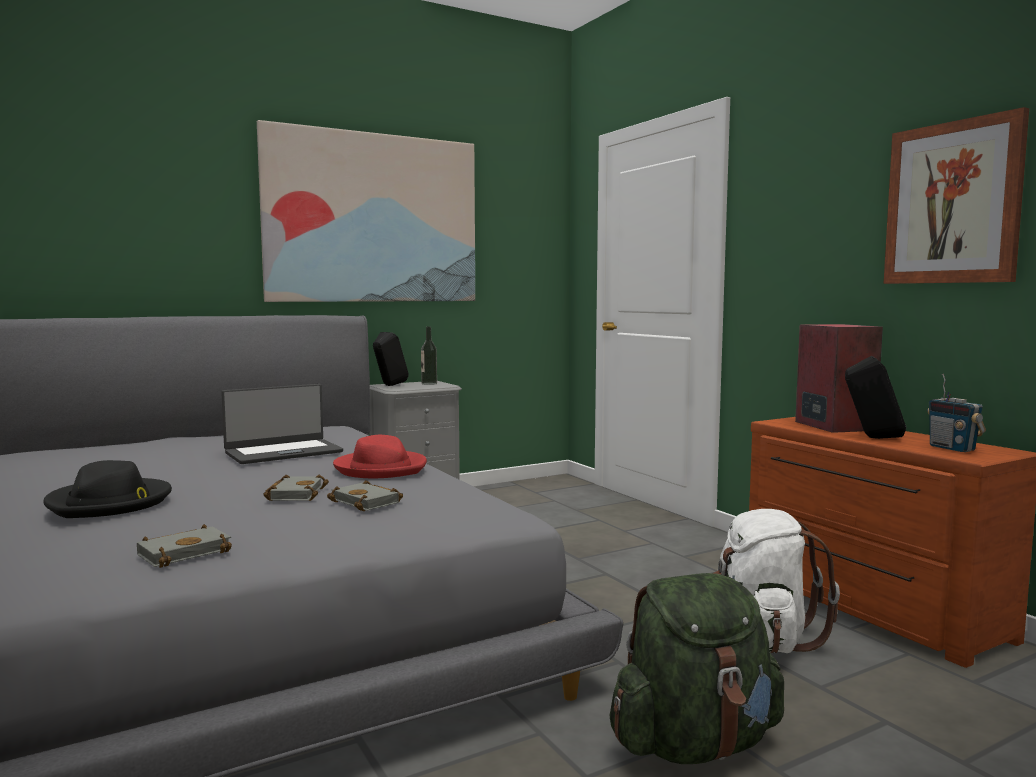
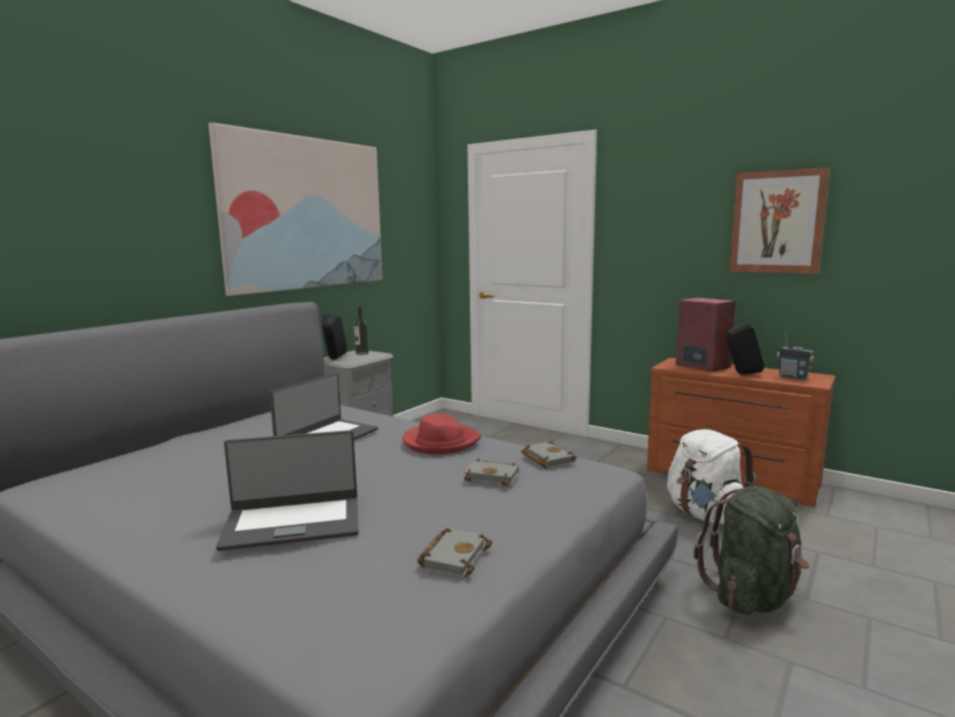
camera: 25 degrees left, 5 degrees up
black hat [43,460,172,518] -> laptop [216,430,359,551]
grey book [263,475,329,501] -> grey book moved to [521,441,577,468]

